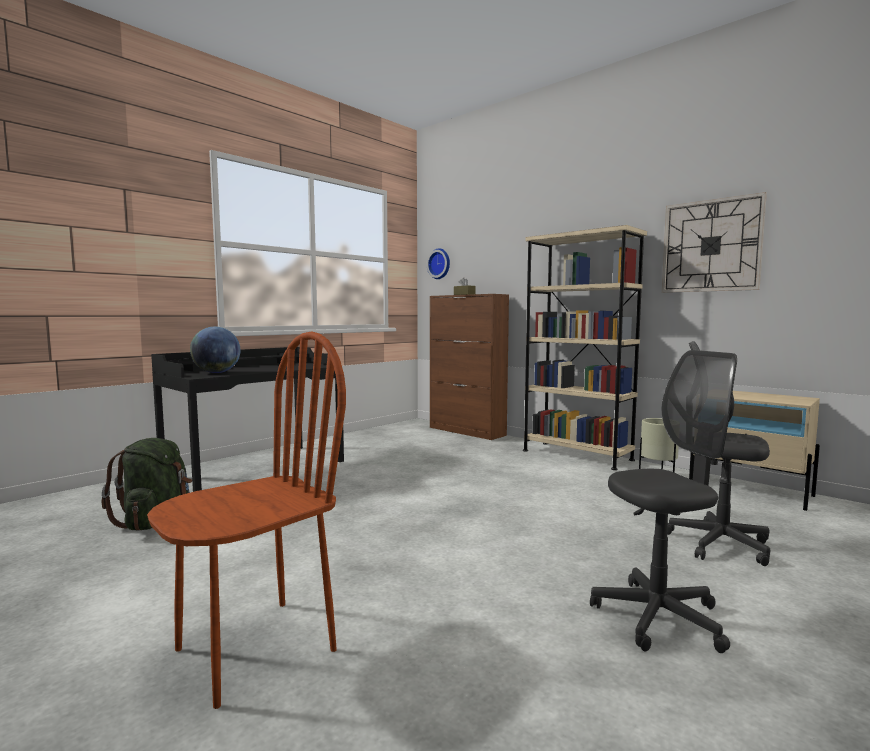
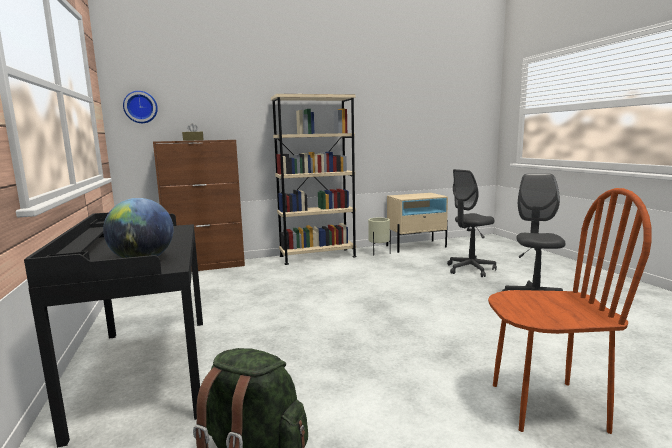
camera: 60 degrees left, 5 degrees up
brown chair [147,332,346,709] -> brown chair turned 105 degrees clockwise [488,188,652,434]
wall clock [662,192,767,293] -> none

